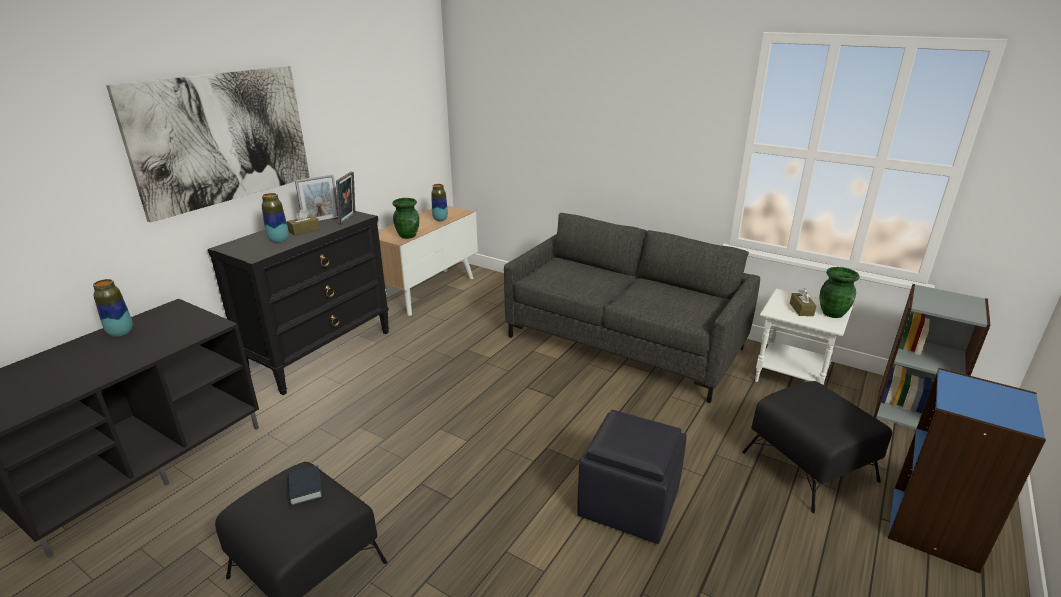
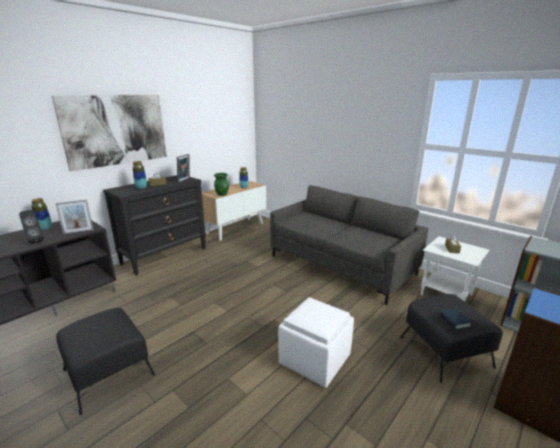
camera: 10 degrees right, 5 degrees down
book [288,466,323,506] -> book moved to [440,309,472,330]
picture frame [295,175,338,222] -> picture frame moved to [55,200,94,235]
black ottoman [577,410,687,544] -> white ottoman [278,297,354,388]
green vase [820,267,860,318] -> none
none -> black speaker [19,210,44,244]

